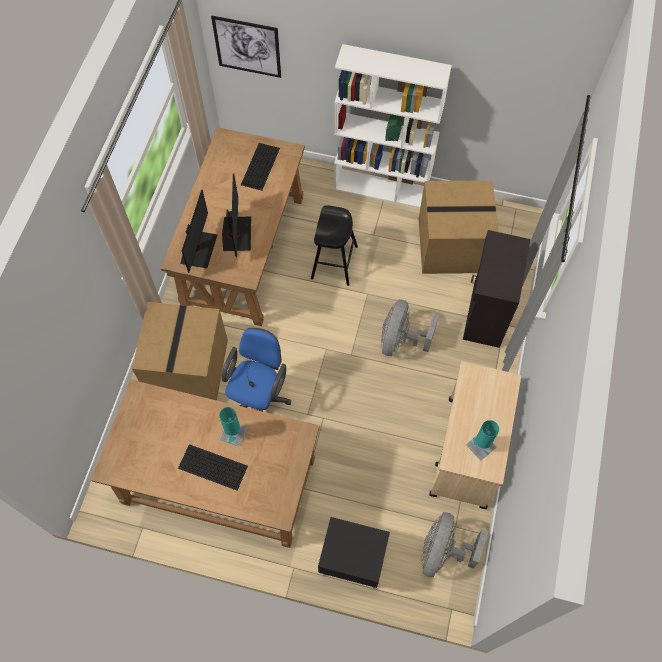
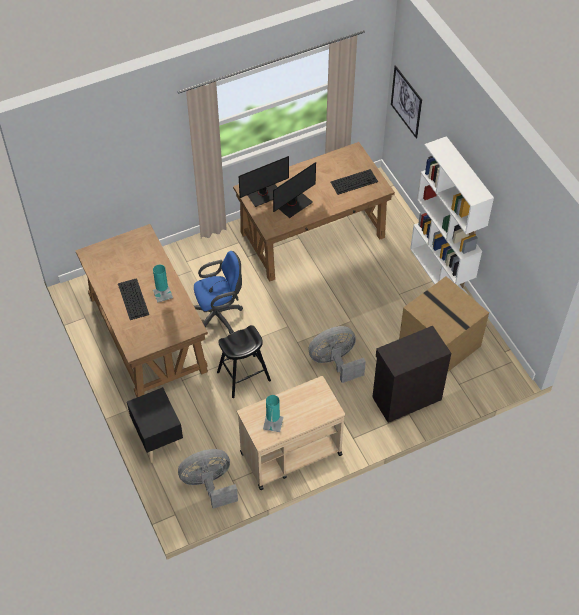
camera: 50 degrees right, 10 degrees down
cardboard box [132,302,228,400] -> none
black stool [311,205,358,286] -> black stool moved to [217,325,271,398]

